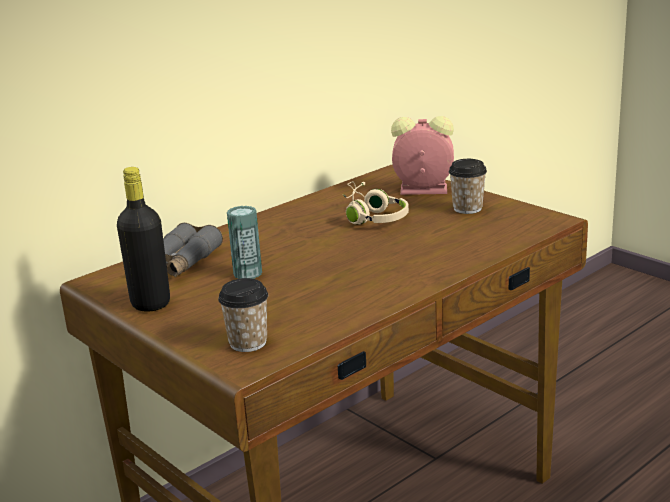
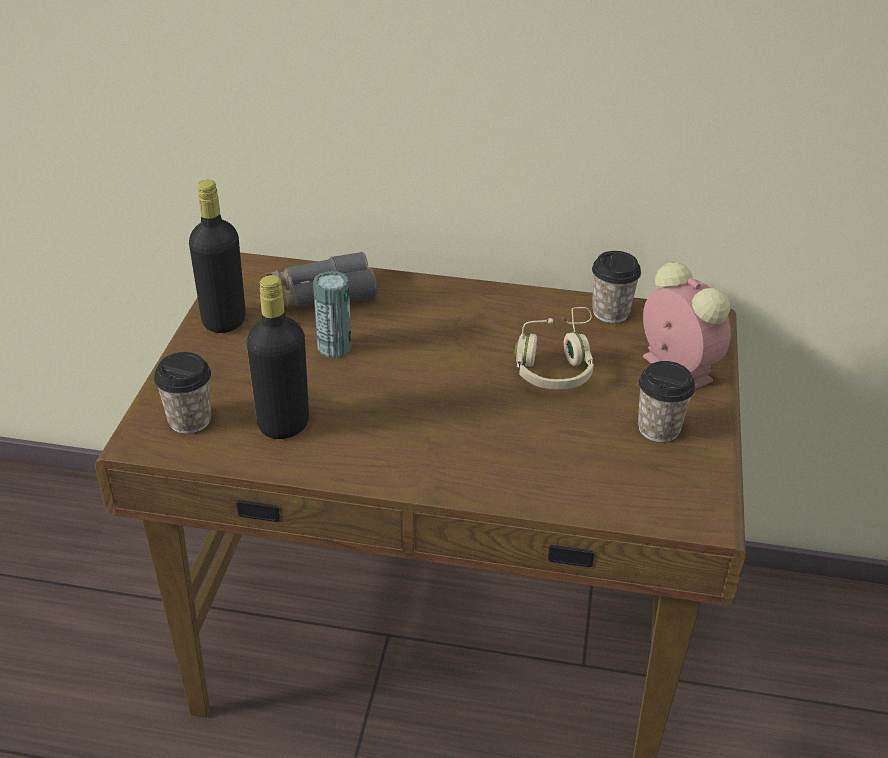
camera: 50 degrees right, 15 degrees up
none -> black bottle [246,275,309,439]
none -> cup [592,251,641,323]

